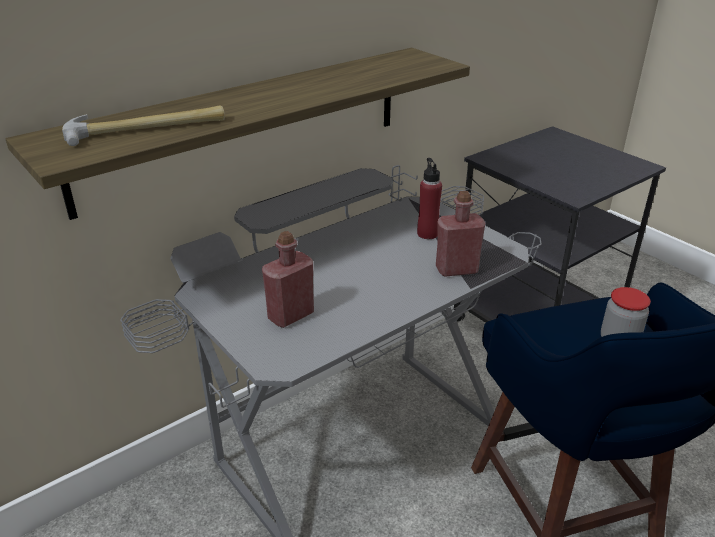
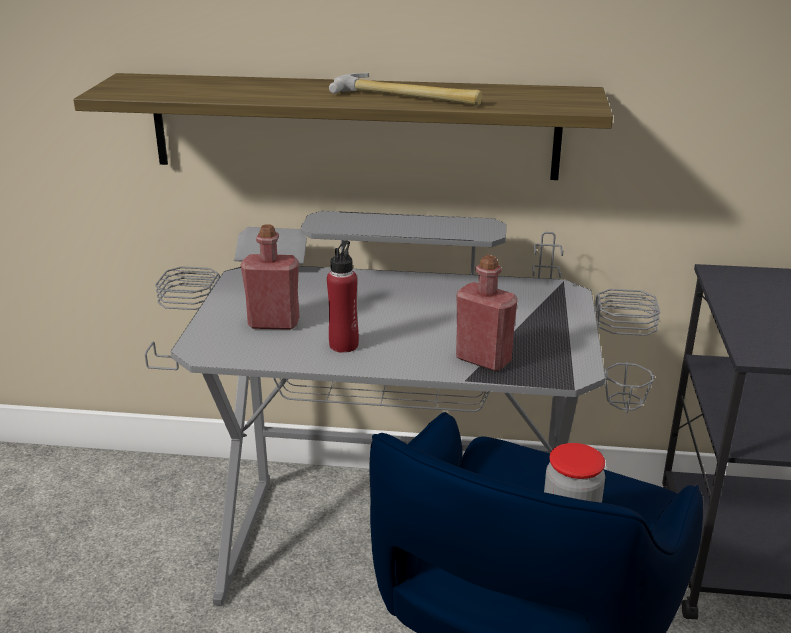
camera: 45 degrees right, 5 degrees down
hammer [62,105,225,146] -> hammer moved to [329,73,482,106]
red bottle [417,158,442,239] -> red bottle moved to [327,240,359,353]

